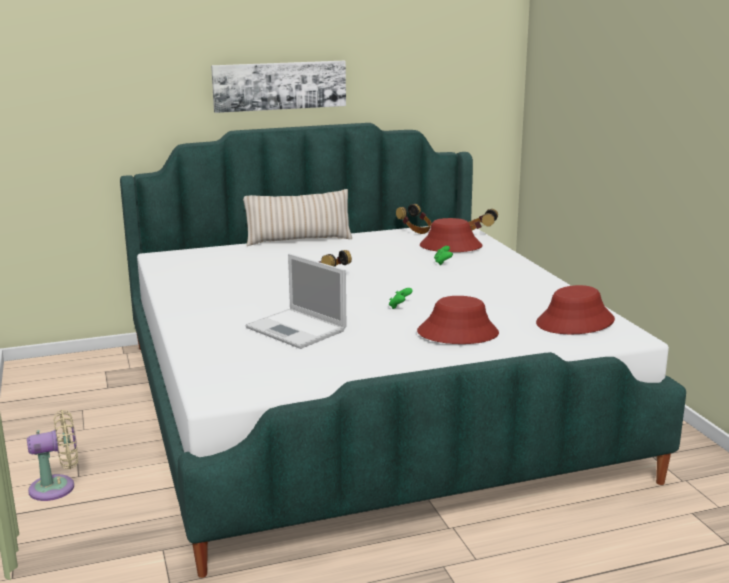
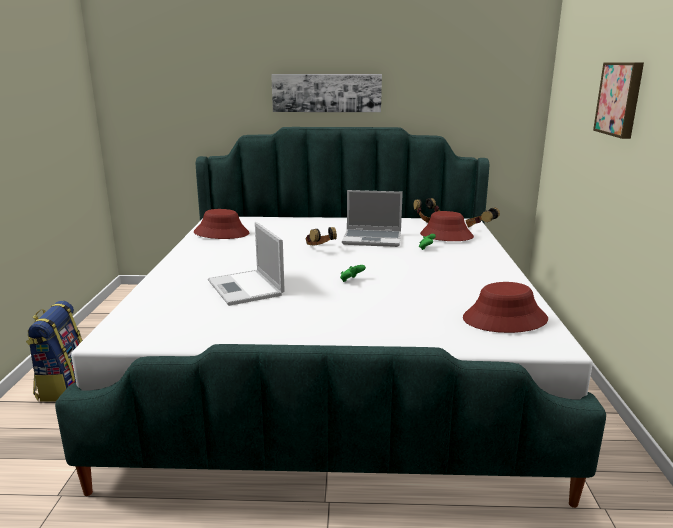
camera: 20 degrees right, 0 degrees up
beige fan [27,410,78,501] -> backpack [26,301,83,402]
beige pillow [243,189,352,246] -> none
red hat [417,296,499,344] -> red hat moved to [194,209,250,239]
none -> laptop [342,190,403,247]
none -> picture [593,62,644,139]

